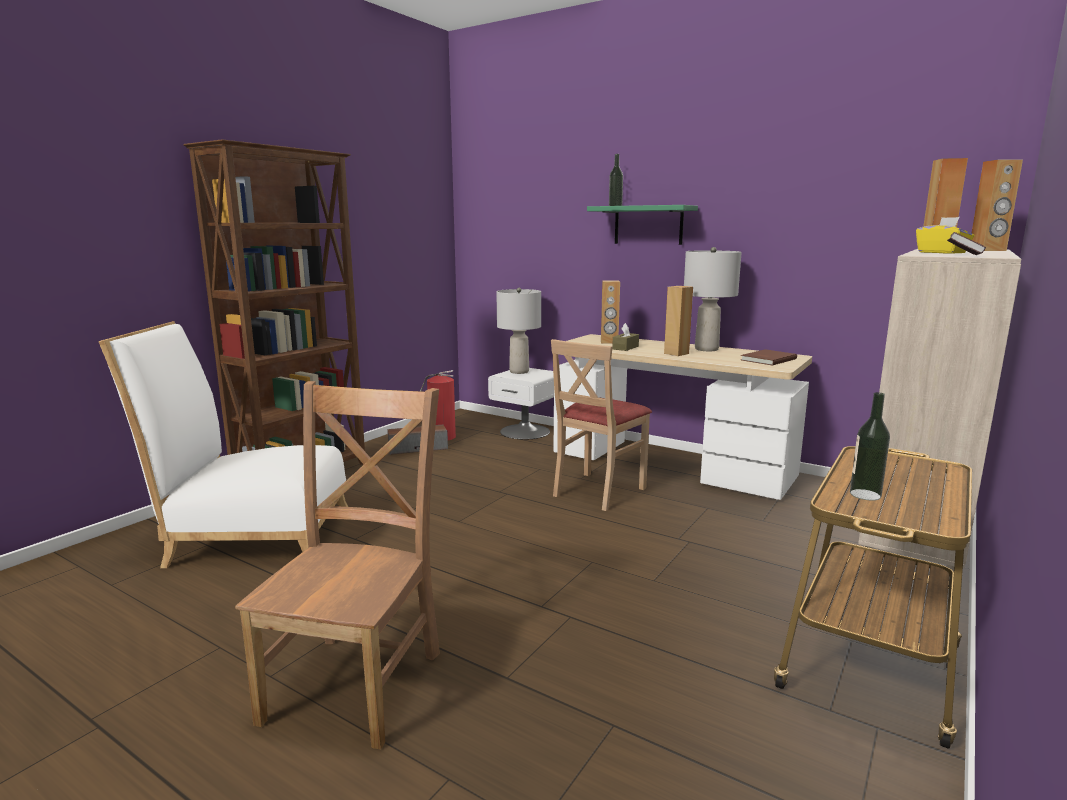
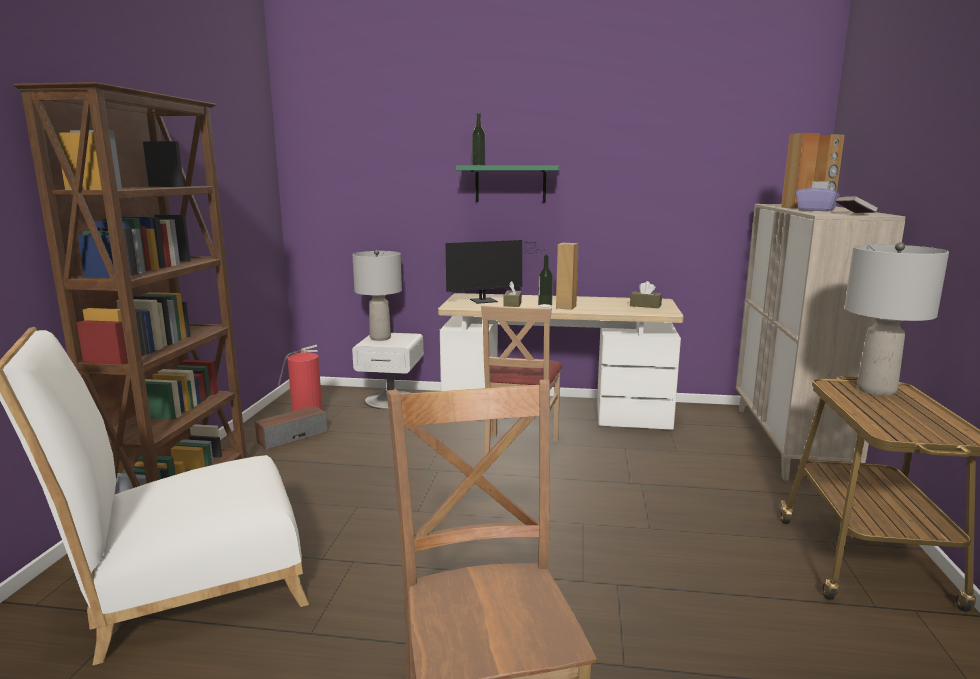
camera: 25 degrees left, 0 degrees up
brown speaker [601,280,620,344] -> monitor [446,240,542,304]
grey table lamp [684,247,742,351] -> grey table lamp moved to [844,242,949,396]
brown book [741,349,797,366] -> brown tissue box [630,281,662,308]
bottle [850,392,890,501] -> bottle moved to [538,255,553,307]
yellow tissue box [916,217,975,254] -> purple tissue box [796,181,840,211]

